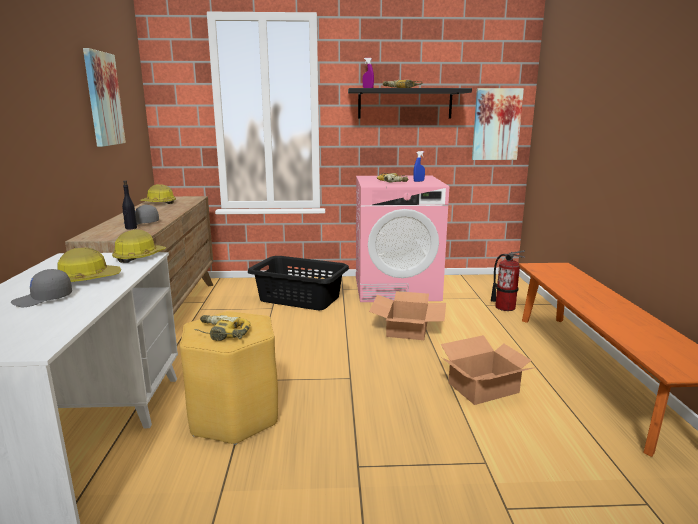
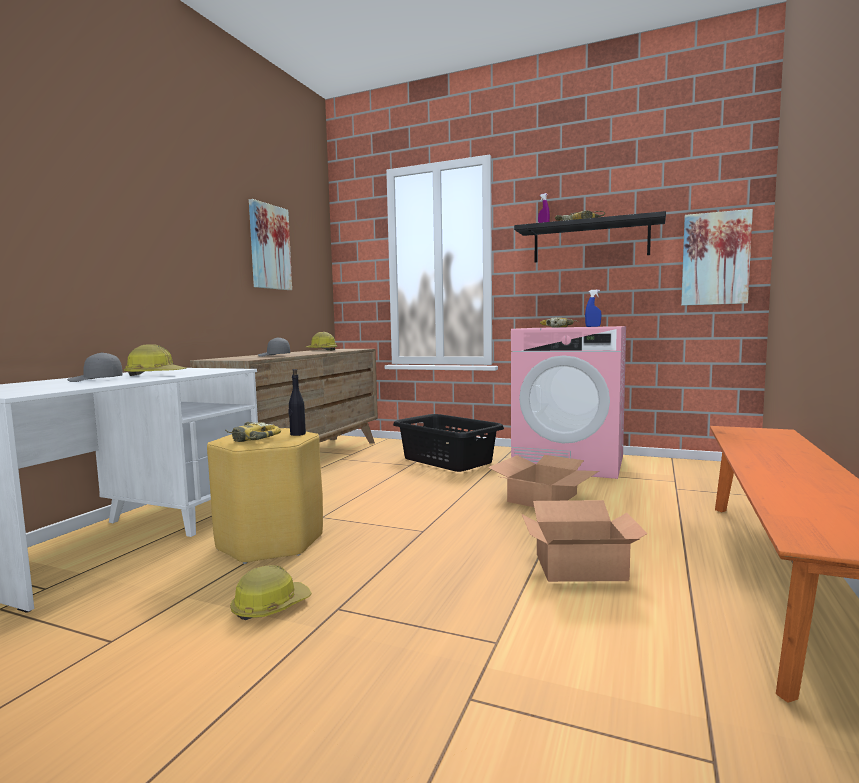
camera: 25 degrees right, 10 degrees down
hard hat [112,229,166,263] -> hard hat moved to [230,565,312,620]
black bottle [122,180,137,229] -> black bottle moved to [288,369,306,436]
fire extinguisher [491,250,525,311] -> none

